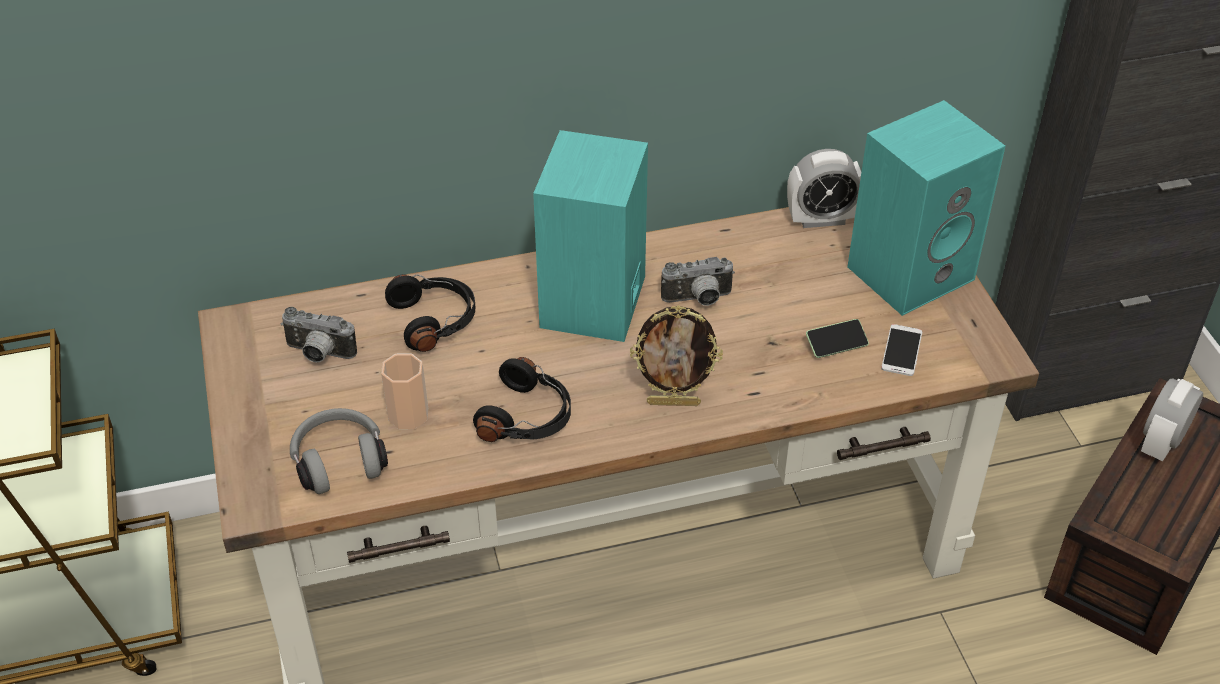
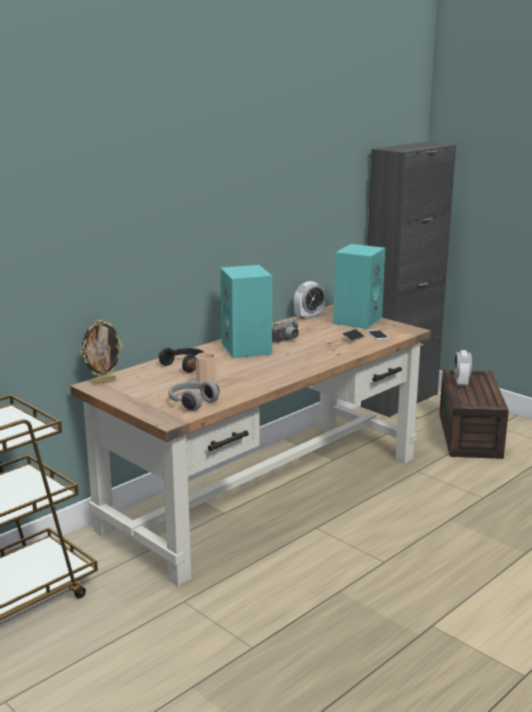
camera: 30 degrees left, 25 degrees down
camera [281,307,357,363] -> none
black headphones [473,357,571,442] -> none
picture frame [630,305,723,406] -> picture frame moved to [80,319,123,385]

